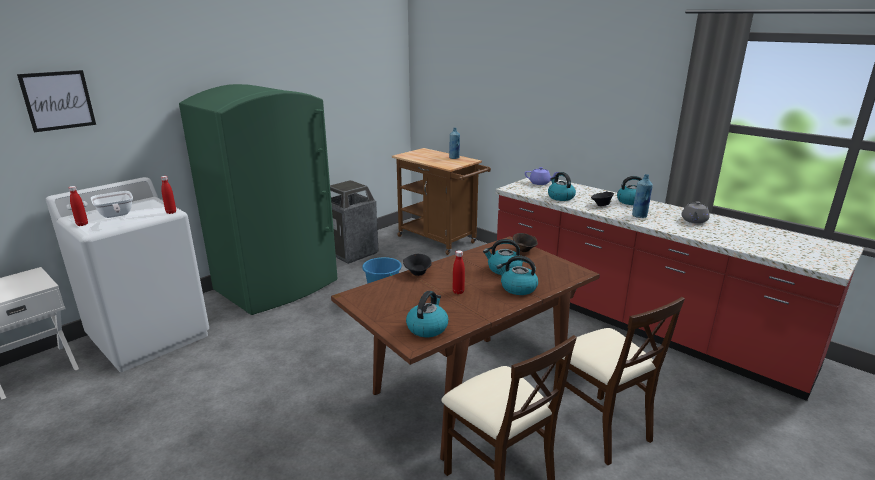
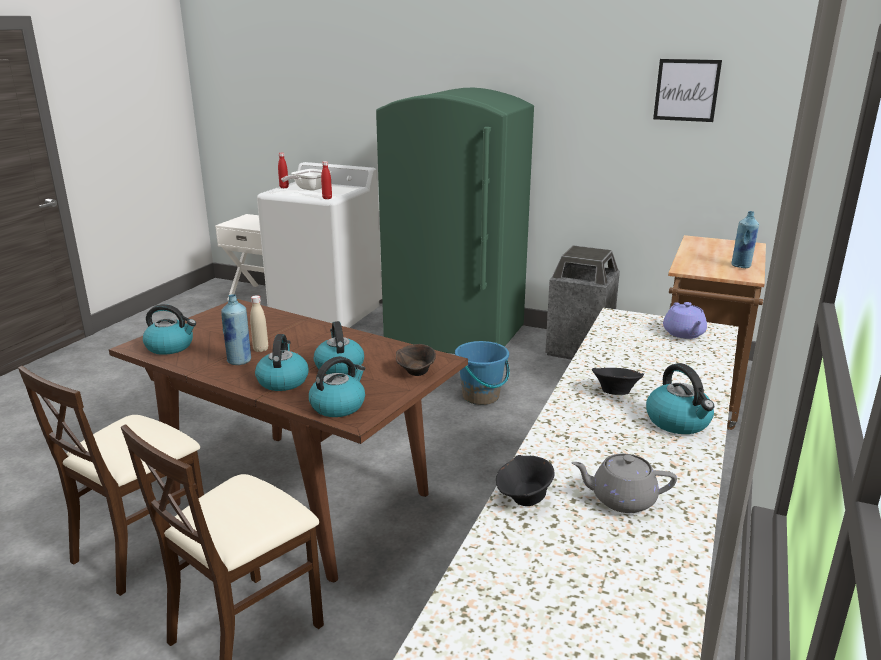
camera: 70 degrees right, 0 degrees up
picture [17,70,96,132] -> picture moved to [653,59,722,122]
black bowl [403,254,432,276] -> black bowl moved to [496,455,554,506]
red bottle [453,250,465,294] -> beige bottle [250,295,268,352]
kettle [548,172,576,201] -> kettle moved to [309,356,365,417]
blue bottle [632,174,653,218] -> blue bottle moved to [221,294,251,365]

